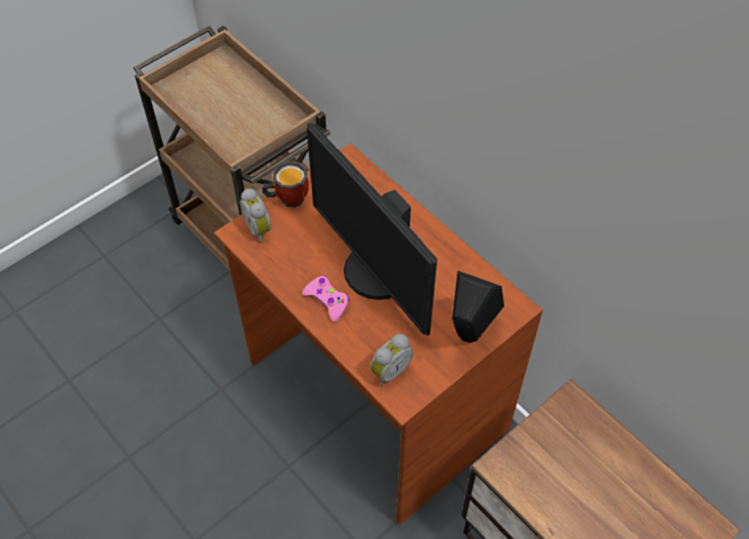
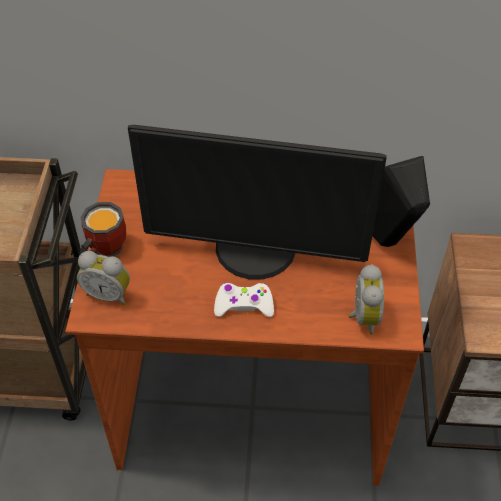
camera: 45 degrees left, 5 degrees down
pink game controller [302,276,349,322] -> white game controller [214,283,274,317]

